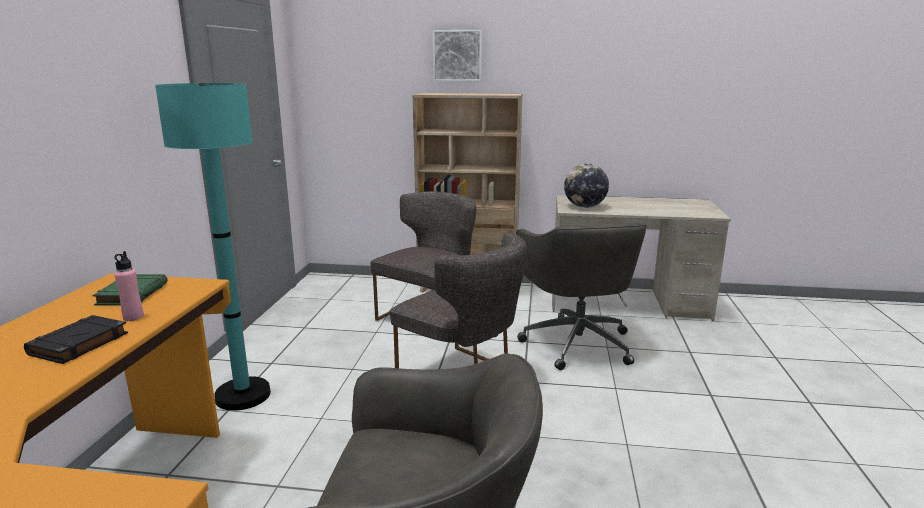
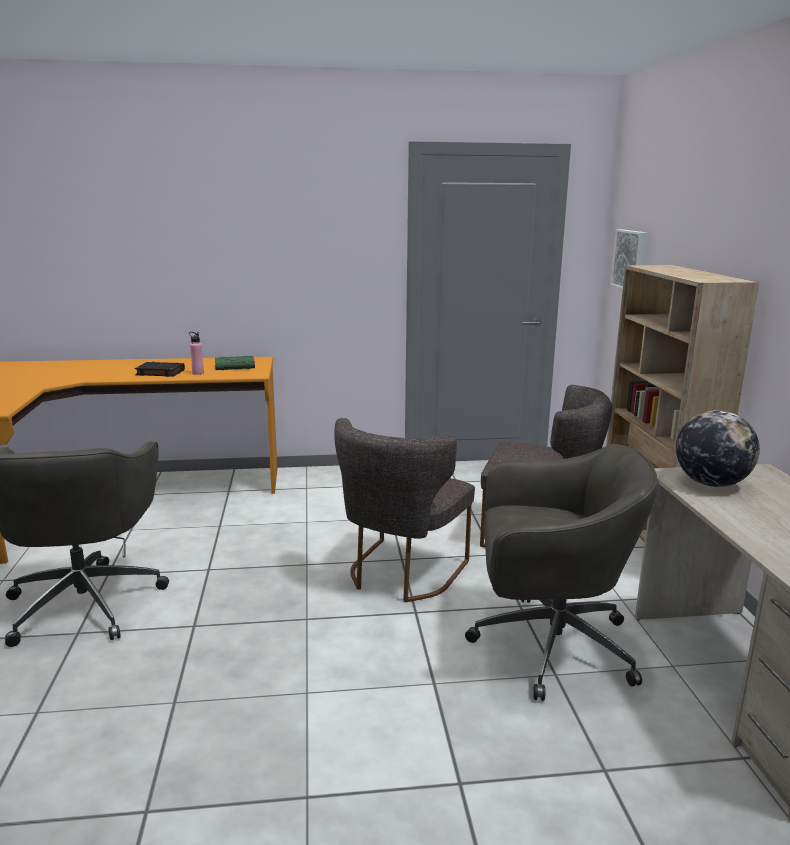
camera: 75 degrees right, 0 degrees up
turquoise floor lamp [155,83,271,411] -> none
picture [433,30,482,81] -> picture moved to [610,229,647,289]
grey office chair [516,222,647,370] -> grey office chair turned 150 degrees counterclockwise [465,444,659,701]

